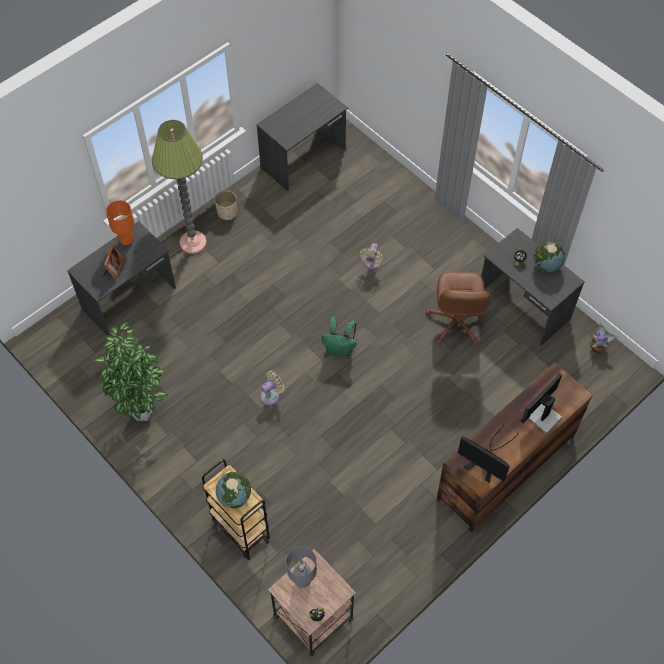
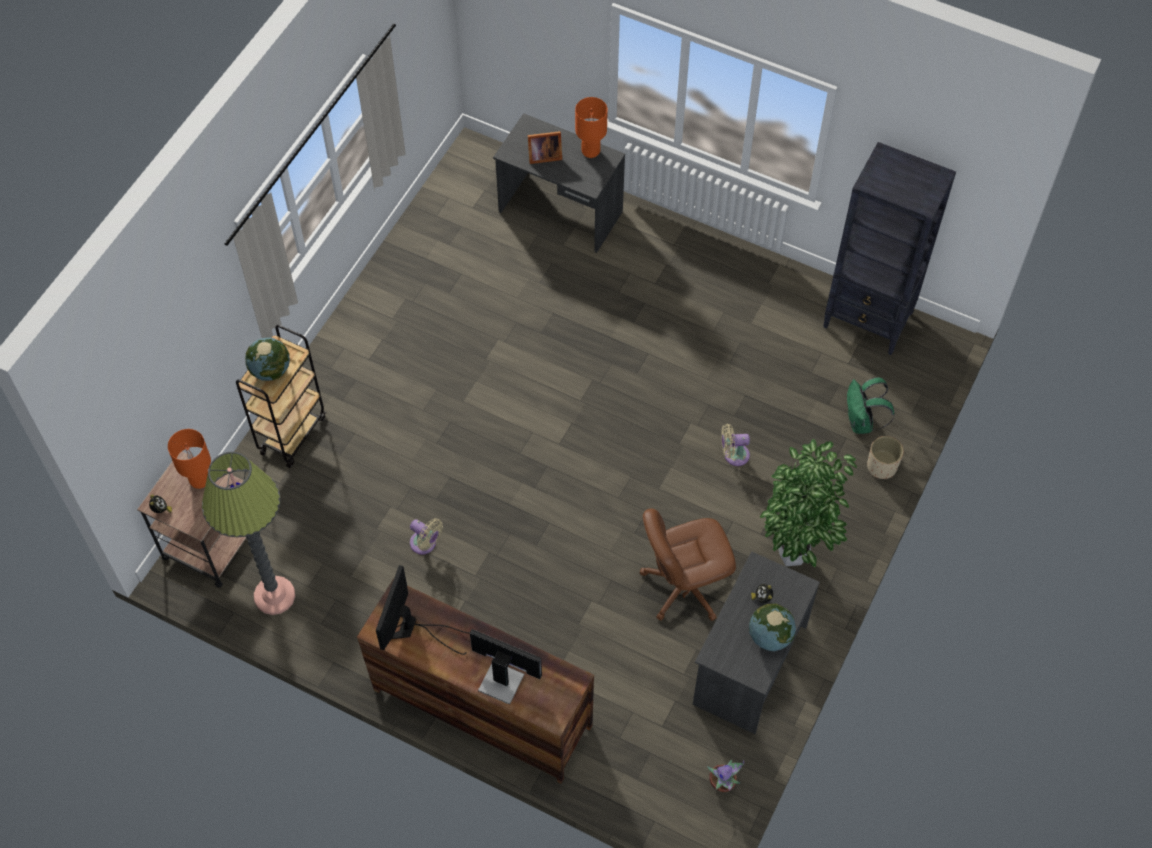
camera: 70 degrees right, 0 degrees up
potted plant [93,322,169,421] -> potted plant moved to [760,439,857,567]
floor lamp [152,120,207,254] -> floor lamp moved to [202,452,295,615]
beige planter [215,190,237,220] -> beige planter moved to [867,436,904,479]
grey desk [256,83,348,191] -> black bookcase [823,142,956,355]
beige fan [260,370,285,405] -> beige fan moved to [410,518,443,554]
grey table lamp [286,546,317,588] -> orange table lamp [168,429,211,489]
green backpack [322,316,357,357] -> green backpack moved to [847,377,895,434]

